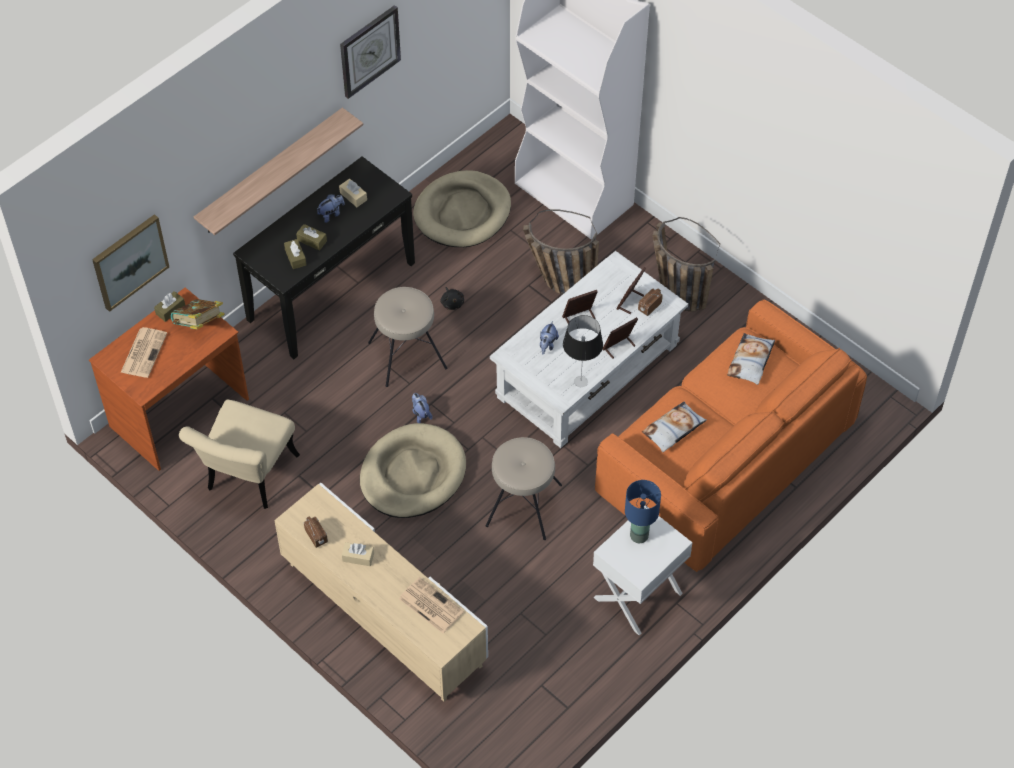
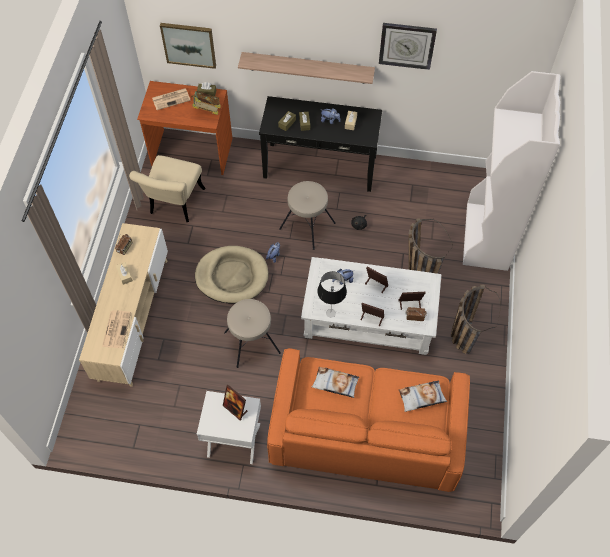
camera: 55 degrees right, 5 degrees up
beige chair [179,400,300,509] -> beige chair turned 60 degrees counterclockwise [129,155,206,222]
beige dog bed [413,170,511,247] -> none
blue table lamp [625,480,661,543] -> picture frame [223,385,247,420]

